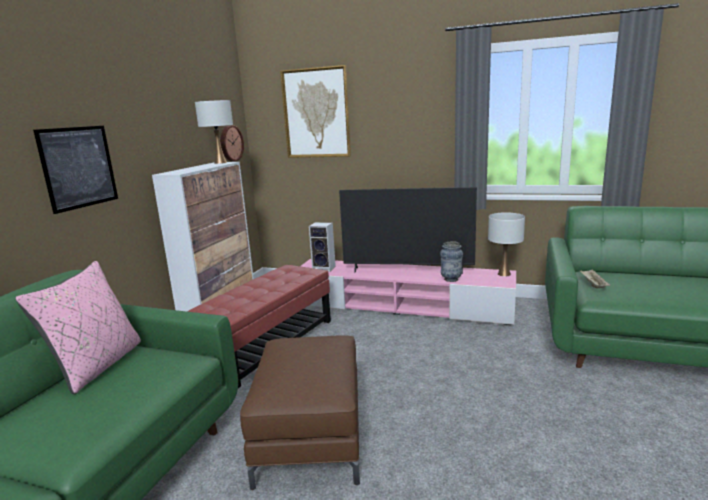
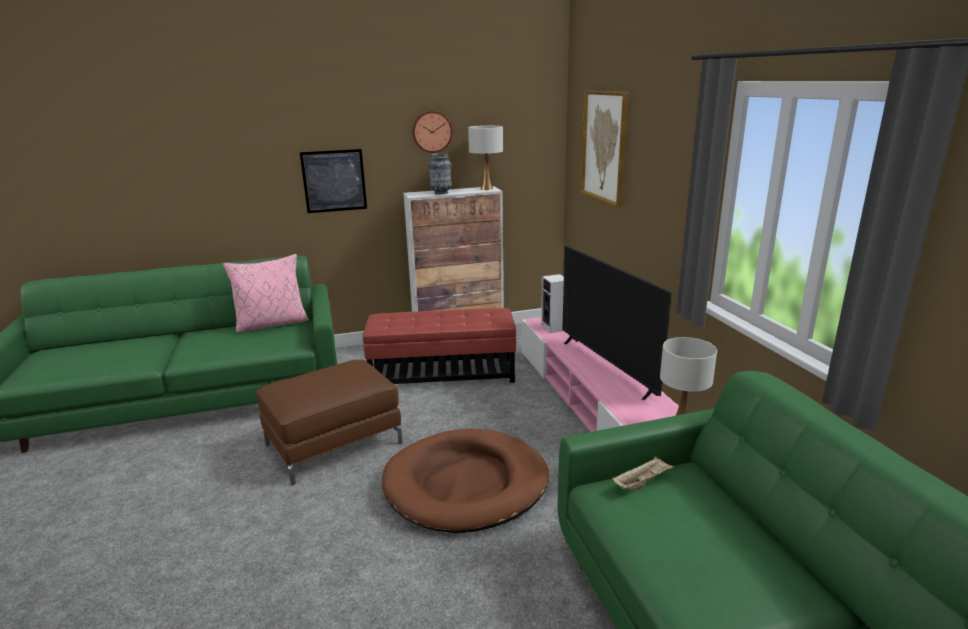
camera: 55 degrees right, 5 degrees up
wall clock [221,125,244,161] -> wall clock moved to [412,111,452,153]
vase [440,241,463,282] -> vase moved to [428,153,452,195]
none -> brown dog bed [382,429,549,533]

